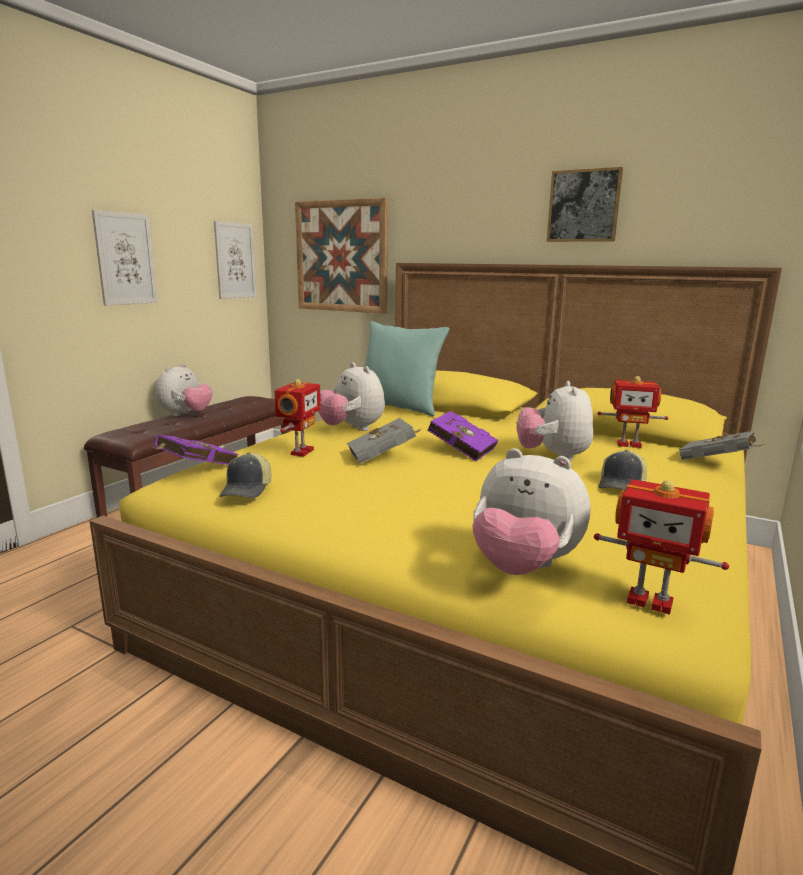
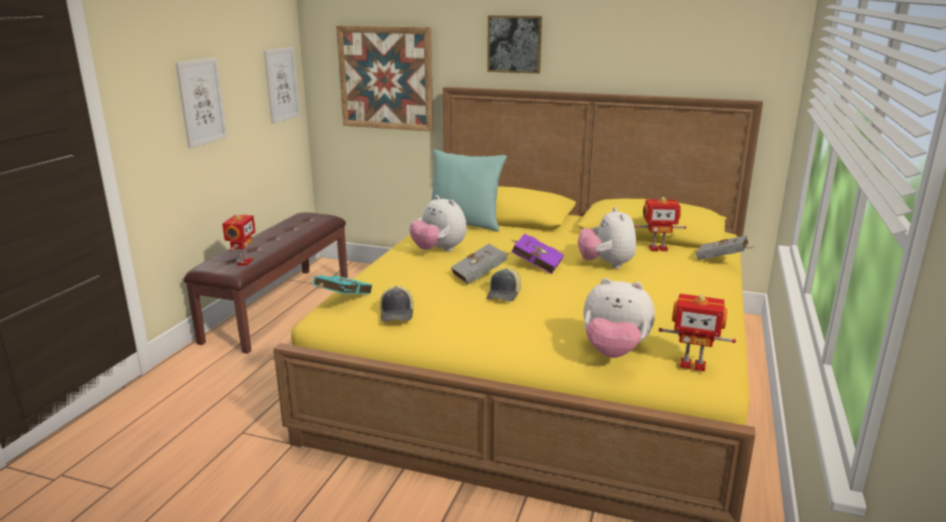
camera: 10 degrees left, 5 degrees up
purple book [153,434,239,465] -> turquoise book [313,275,372,294]
plush toy [156,363,213,416] -> none
toy robot [274,379,321,457] -> toy robot moved to [222,214,256,266]
picture [547,167,623,242] -> picture moved to [487,15,542,74]
cap [599,450,647,491] -> cap moved to [487,268,521,302]

